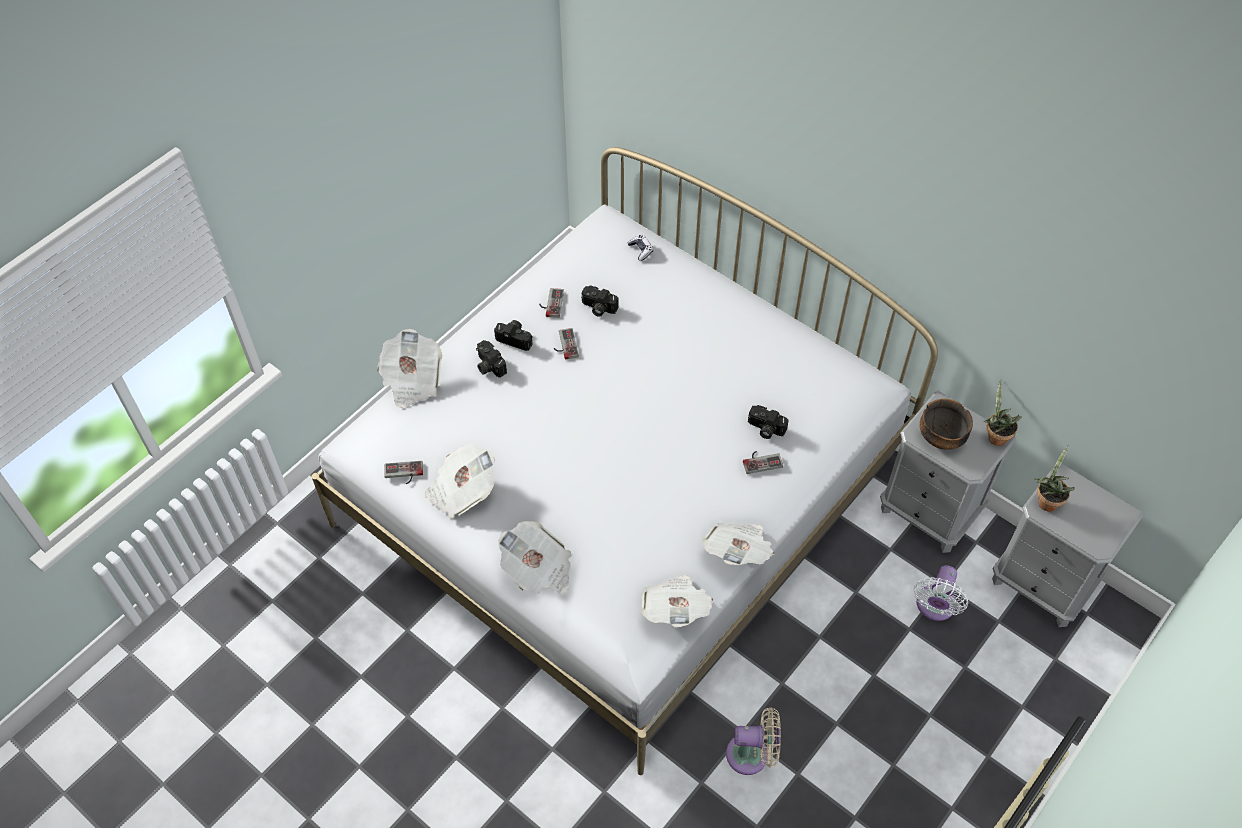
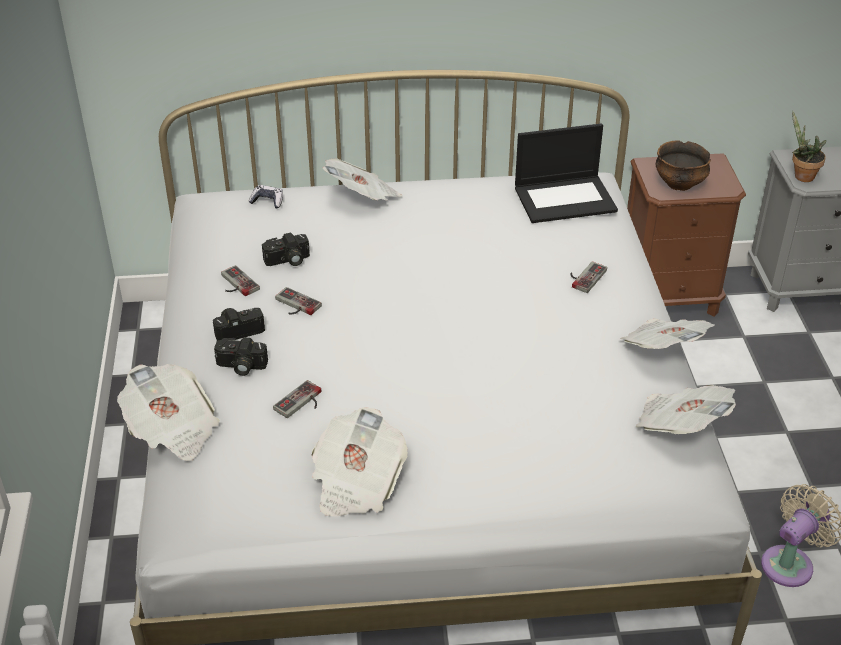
camera: 45 degrees left, 15 degrees down
game controller [384,461,423,484] -> game controller moved to [273,380,322,418]
newspaper [498,521,571,594] -> newspaper moved to [322,159,402,201]
camera [748,405,789,439] -> none
grey nightstand [880,391,1016,553] -> brown nightstand [627,153,746,316]
white fan [914,565,968,621] -> none
potted plant [984,380,1022,446] -> none
none -> laptop [515,123,618,223]

